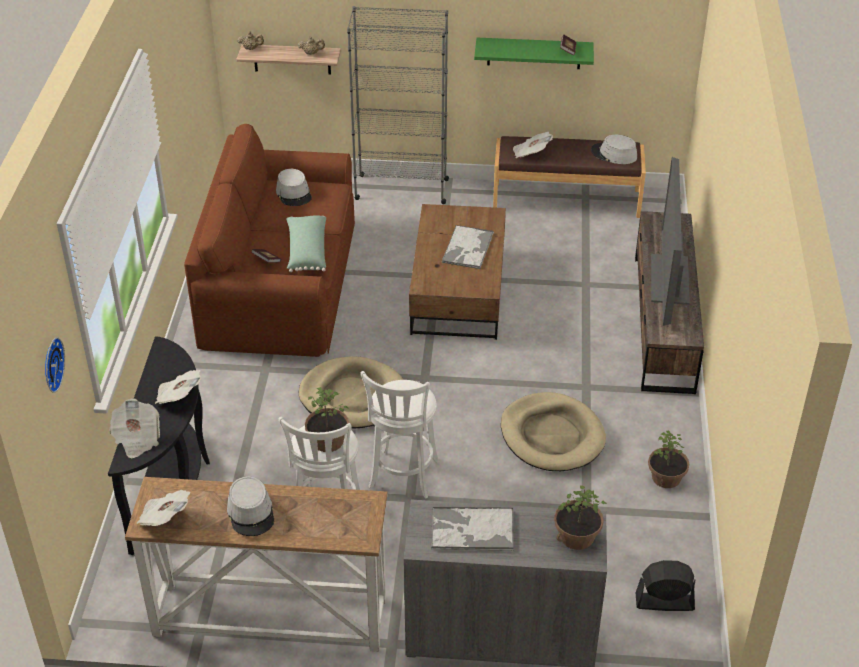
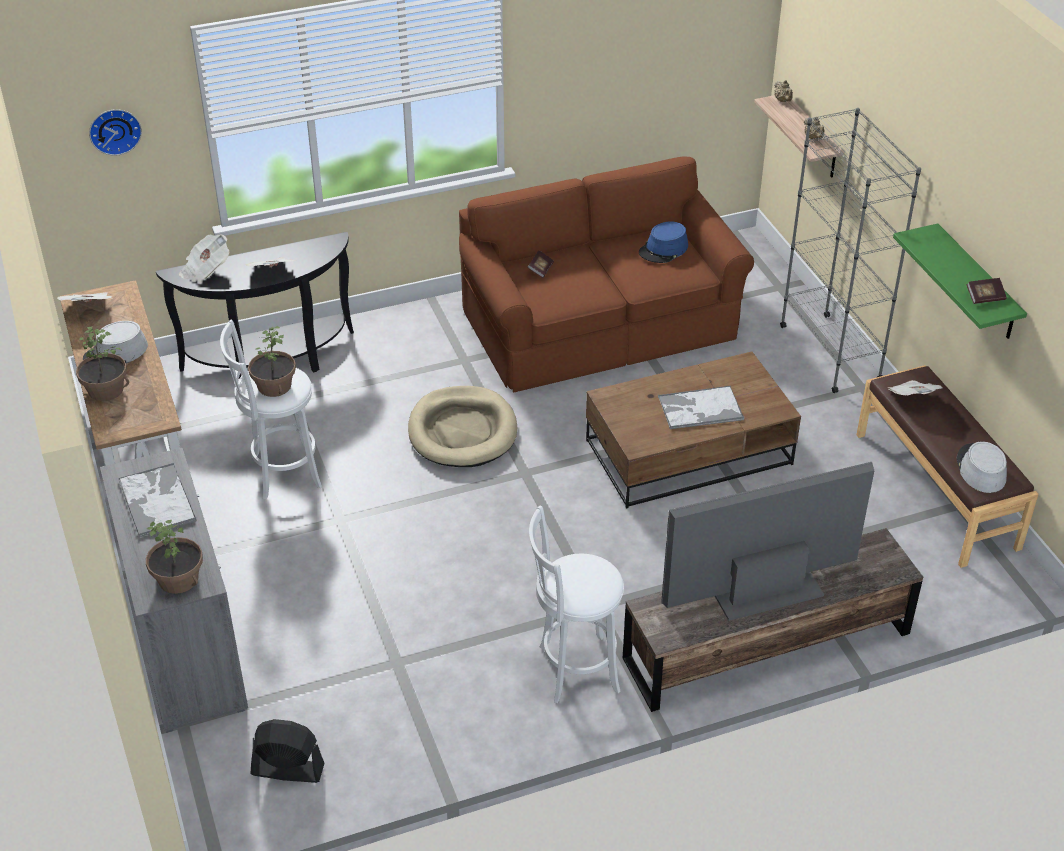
camera: 65 degrees right, 0 degrees up
grey hat [276,169,312,206] -> blue hat [639,222,688,263]
green pillow [286,215,326,272] -> none
white stool [360,371,440,499] -> white stool moved to [529,506,624,703]
beige dog bed [501,392,606,471] -> none
black fan [636,560,696,611] -> black fan turned 60 degrees counterclockwise [250,719,324,783]
potted plant [648,431,689,488] -> potted plant moved to [76,327,129,401]

